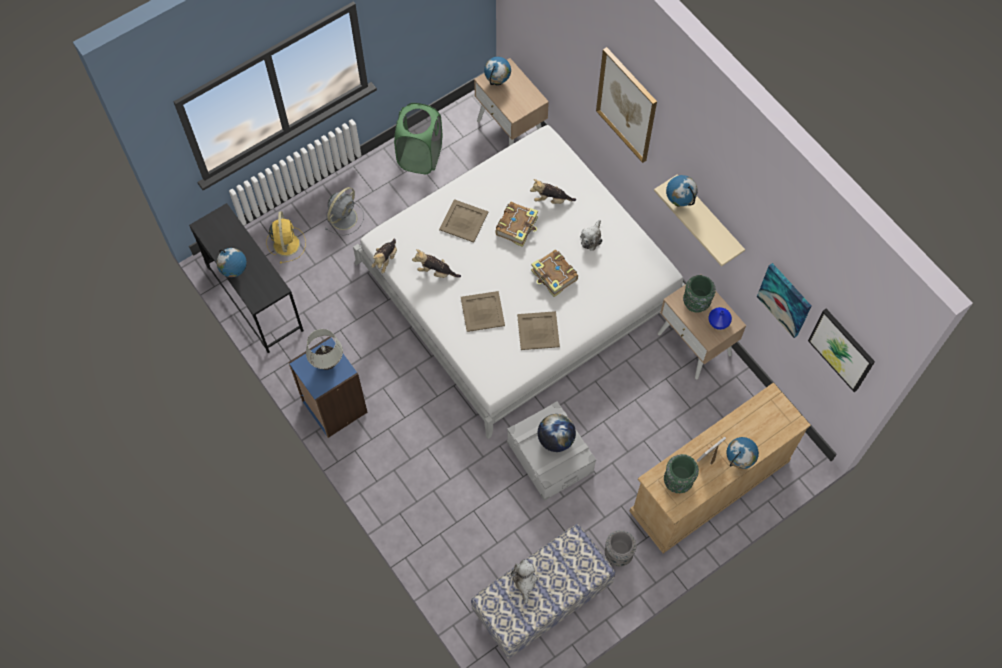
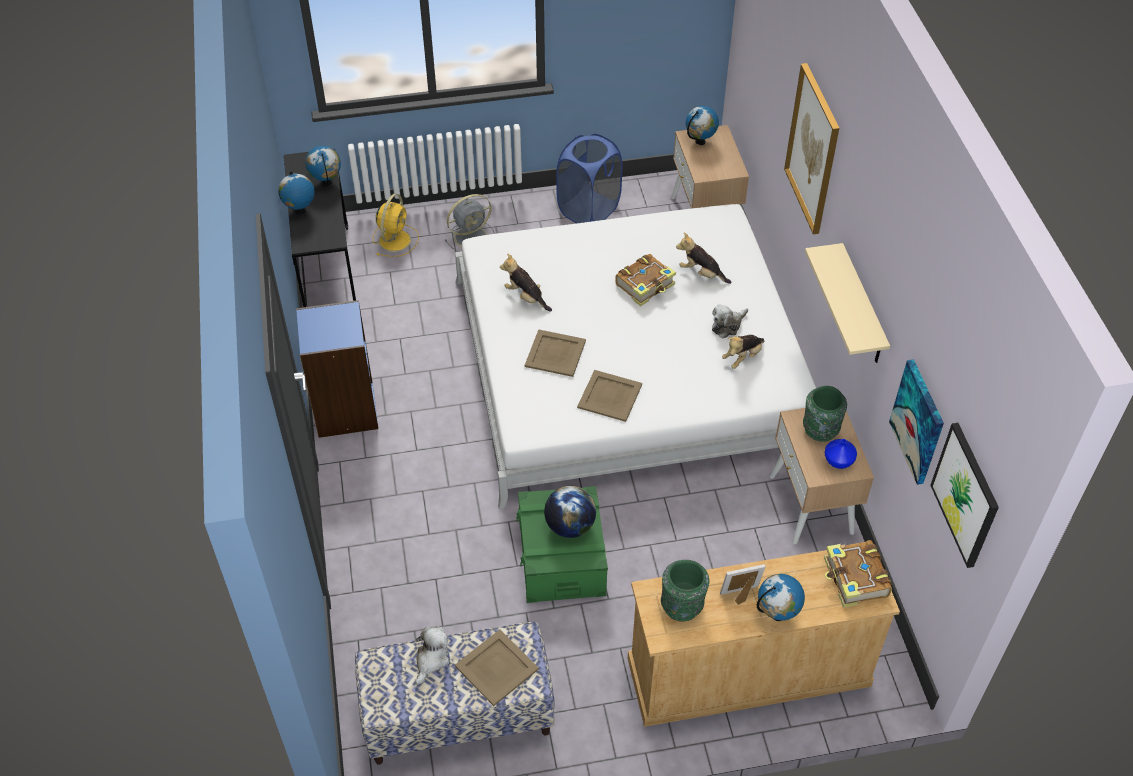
camera: 25 degrees right, 15 degrees down
white table lamp [306,329,343,370] -> none
plush toy [371,238,397,273] -> plush toy moved to [722,335,765,369]
green laundry basket [394,103,442,174] -> blue laundry basket [556,134,622,223]
beige tray [439,199,488,243] -> beige tray moved to [455,629,539,706]
grey storage box [507,401,596,501] -> green storage box [516,486,608,603]
book [531,250,578,297] -> book moved to [824,540,892,607]
grey vase [605,530,636,567] -> none
globe [666,175,698,207] -> globe moved to [305,146,341,186]

